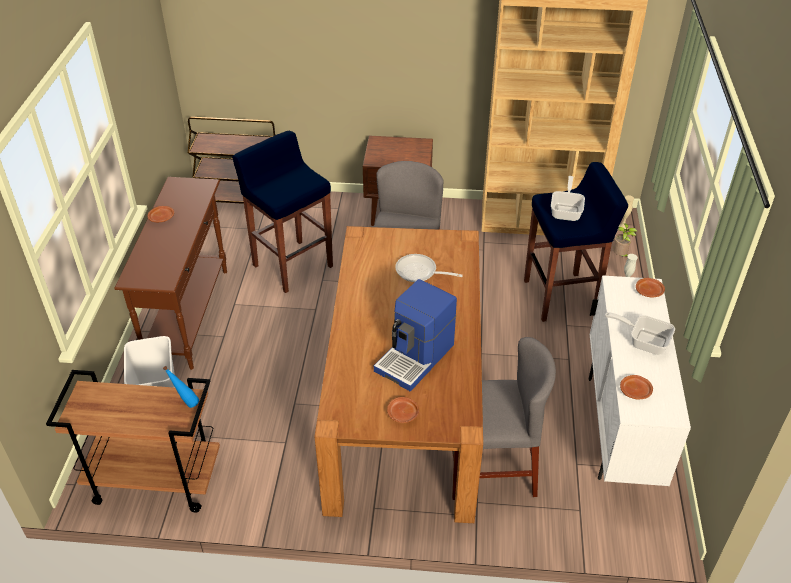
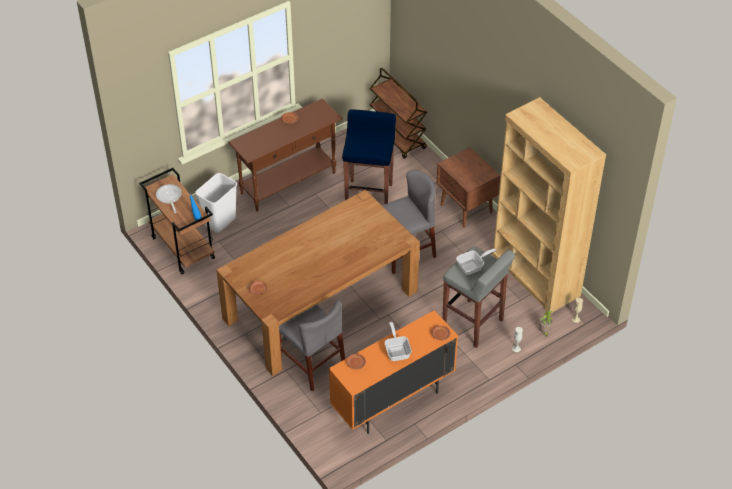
camera: 50 degrees right, 5 degrees up
coffee machine [374,279,457,392] -> none
frying pan [395,254,463,282] -> frying pan moved to [156,184,182,213]
blue stool [524,162,628,322] -> grey stool [442,246,515,348]
white cabinet [588,275,691,486] -> orange cabinet [329,310,458,434]

